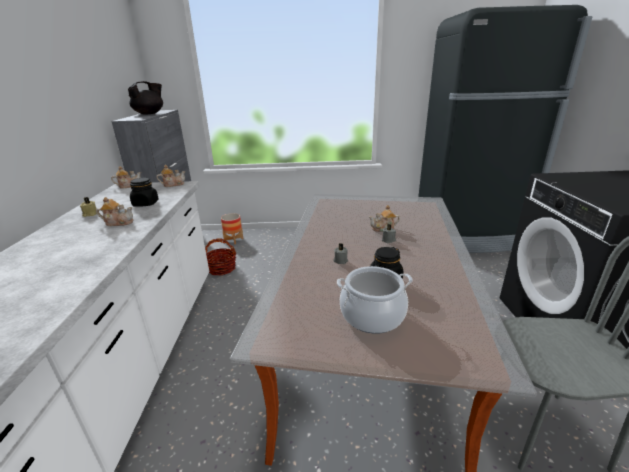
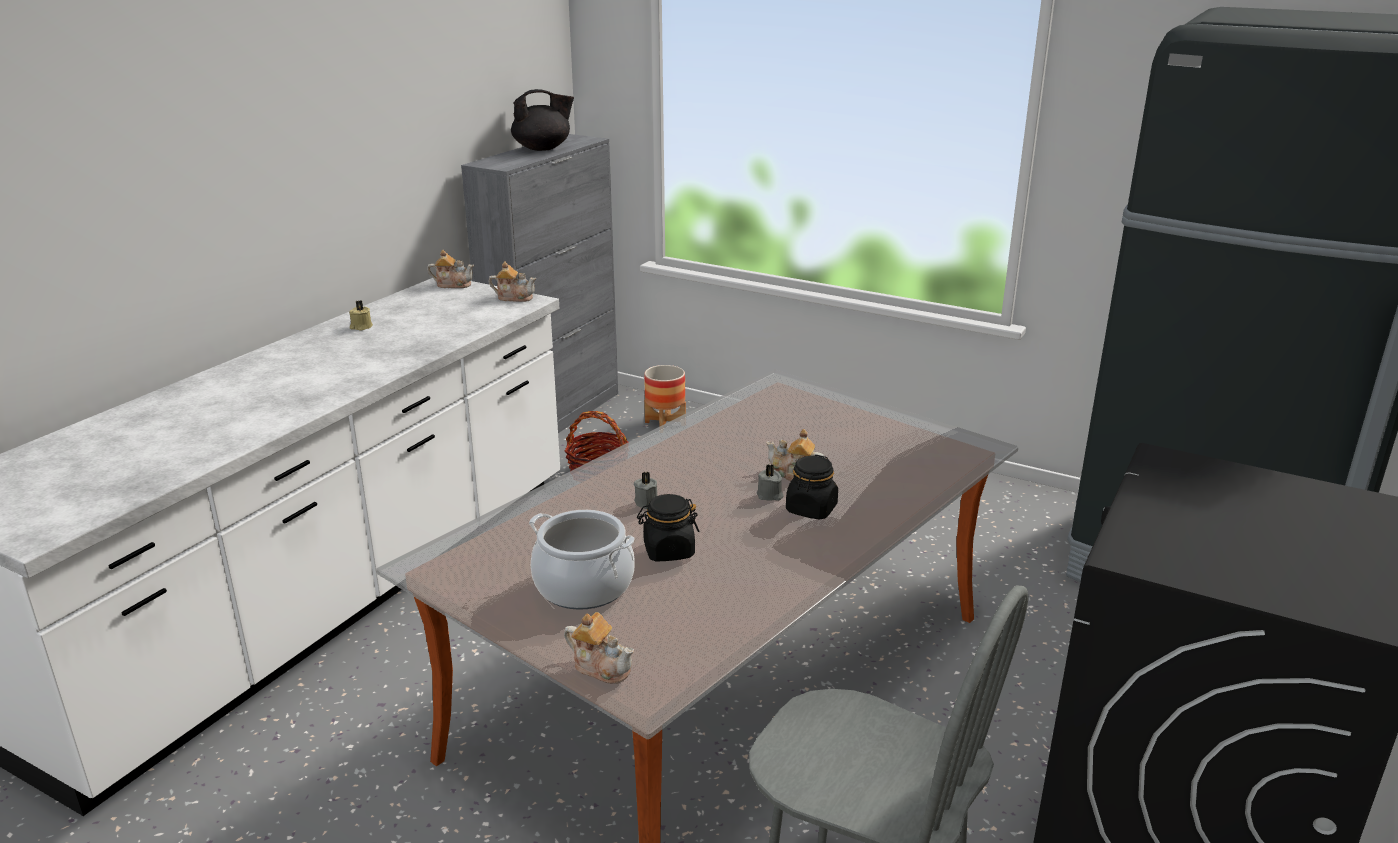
camera: 30 degrees right, 0 degrees up
teapot [96,197,133,226] -> teapot moved to [564,612,634,684]
black jar [130,178,159,207] -> black jar moved to [786,455,838,520]

